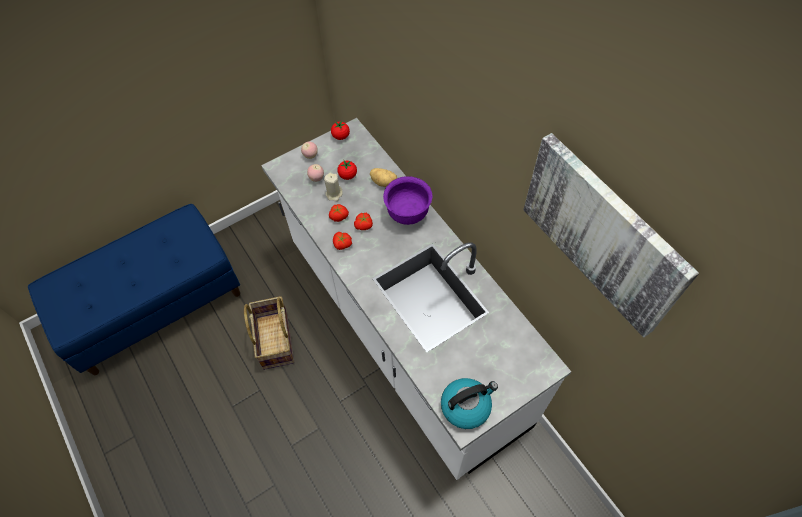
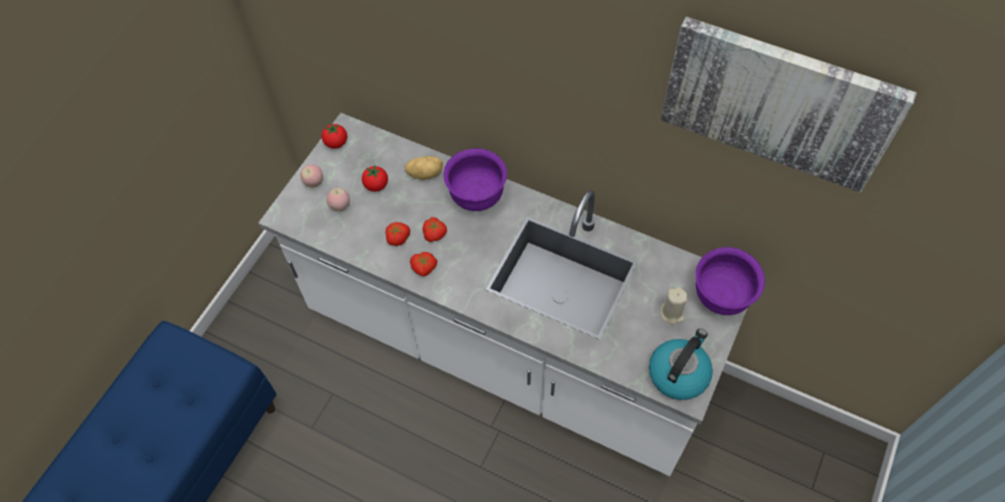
camera: 30 degrees left, 0 degrees up
basket [244,296,294,370] -> none
beige candle [324,173,343,201] -> beige candle moved to [660,287,687,325]
none -> purple bowl [695,247,765,315]

